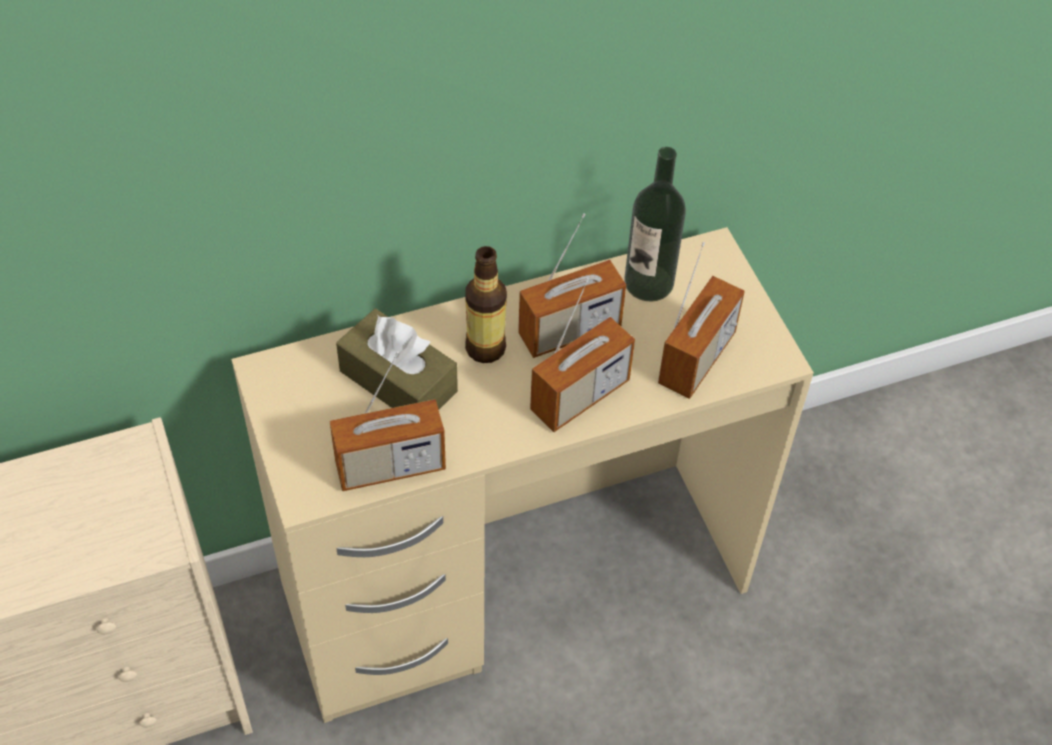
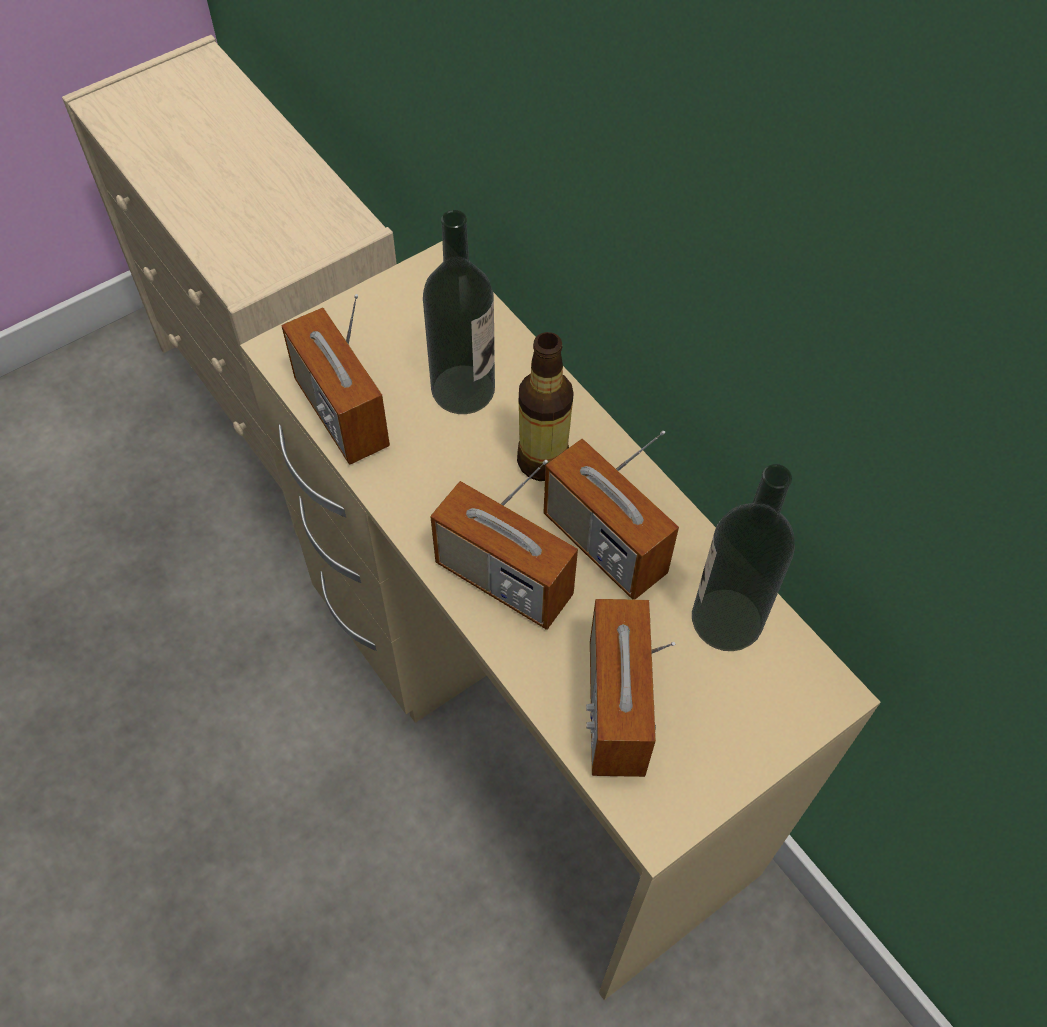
camera: 75 degrees right, 5 degrees up
brown tissue box [336,309,458,409] -> bottle [423,210,495,414]
radio [658,242,745,399] -> radio turned 75 degrees clockwise [586,599,675,777]

